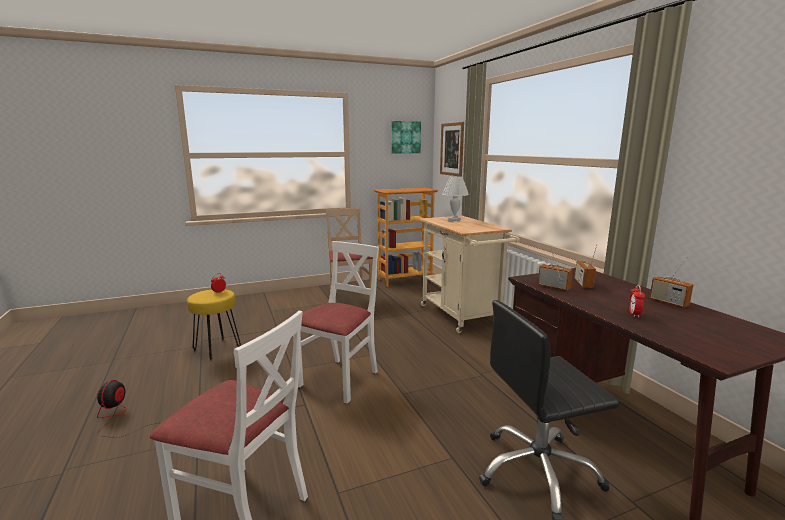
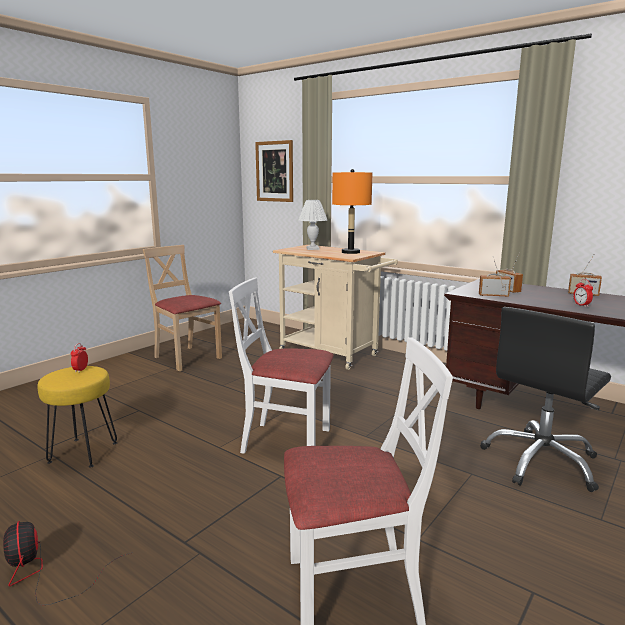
camera: 30 degrees left, 0 degrees up
white chair [293,241,379,404] -> white chair turned 75 degrees counterclockwise [229,277,334,454]
bookcase [374,188,438,287] -> none
picture [391,121,421,154] -> none
none -> orange table lamp [332,169,373,254]

